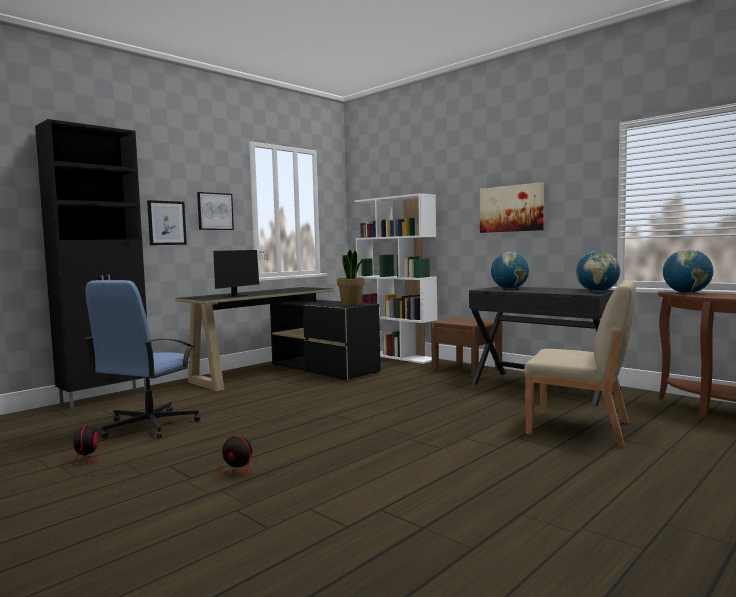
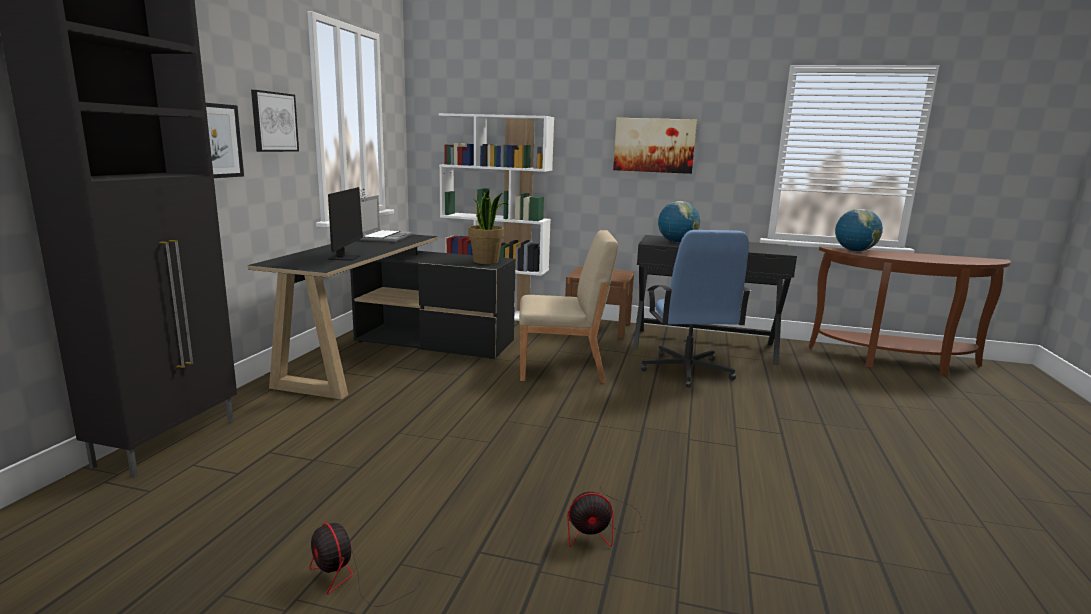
camera: 30 degrees left, 10 degrees up
blue office chair [85,280,201,438] -> blue office chair moved to [641,230,751,388]
beige chair [524,280,636,447] -> beige chair moved to [519,230,618,383]
globe [576,251,620,292] -> none
none -> laptop [359,195,413,242]

